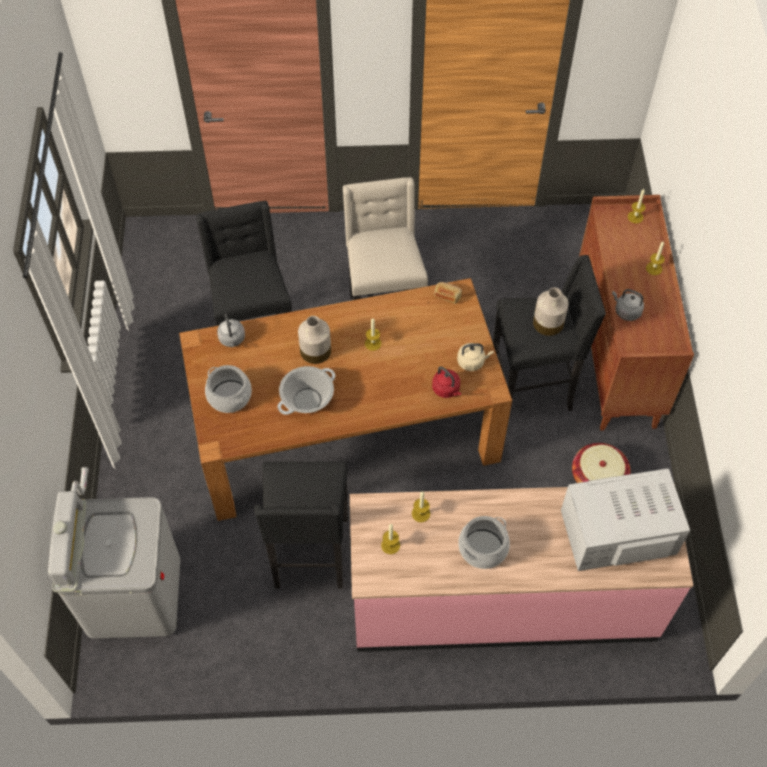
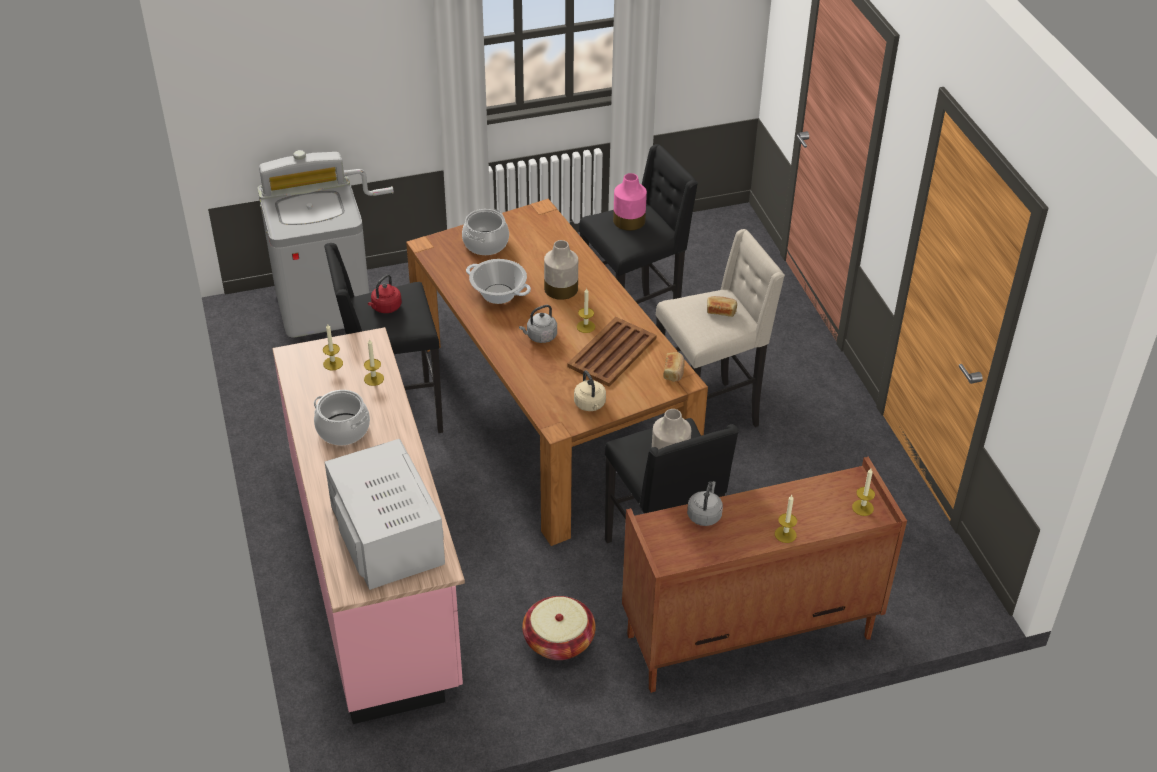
camera: 75 degrees right, 15 degrees down
grey kettle [217,314,245,347] -> grey kettle moved to [519,305,557,343]
red kettle [432,366,462,398] -> red kettle moved to [368,274,402,313]
none -> brown tray [567,317,657,387]
none -> pink vase [613,173,647,231]
none -> bread [707,296,737,317]

